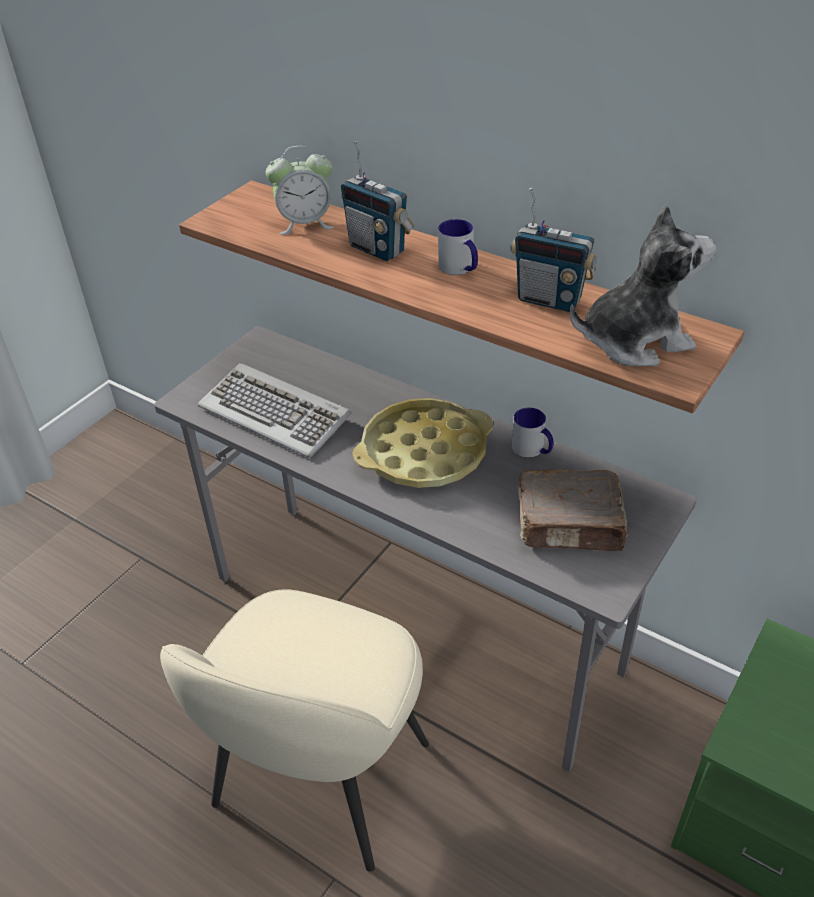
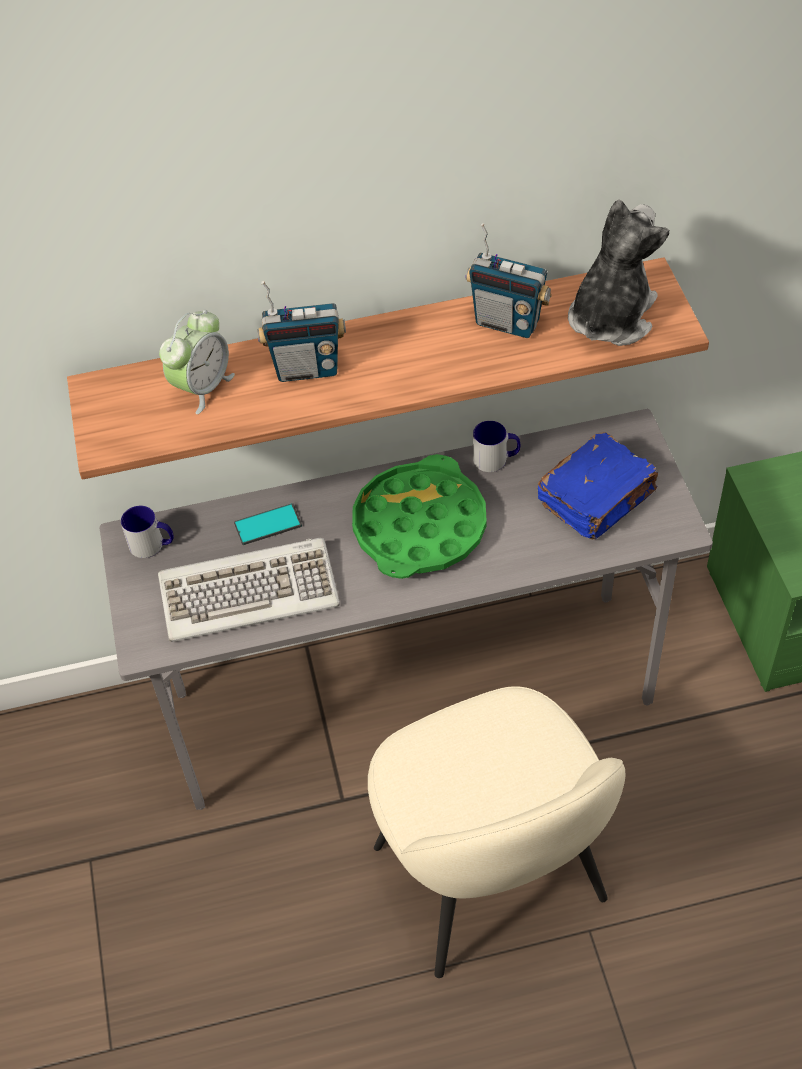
camera: 45 degrees left, 10 degrees up
yellow tray [353,398,493,488] -> green tray [352,454,487,579]
mug [438,219,478,275] -> mug moved to [121,506,174,558]
radio [510,188,597,312] -> radio turned 45 degrees clockwise [466,223,552,338]
brown book [518,469,629,551] -> blue book [537,432,658,540]
none -> phone [234,503,302,545]

